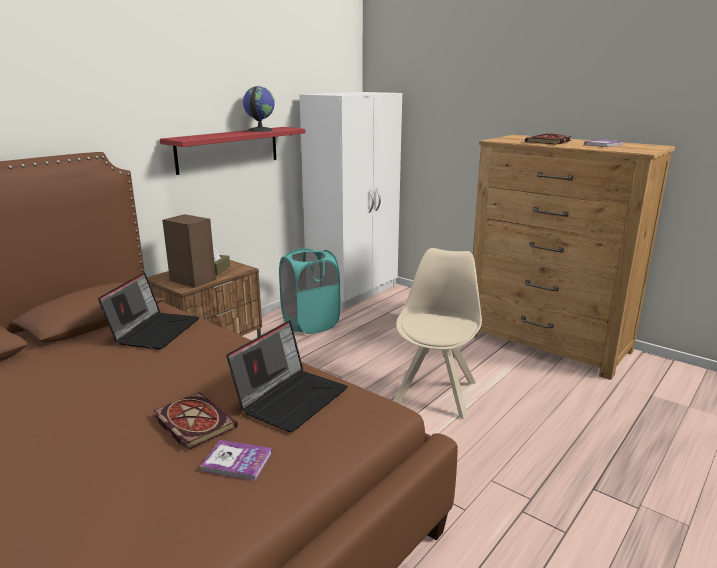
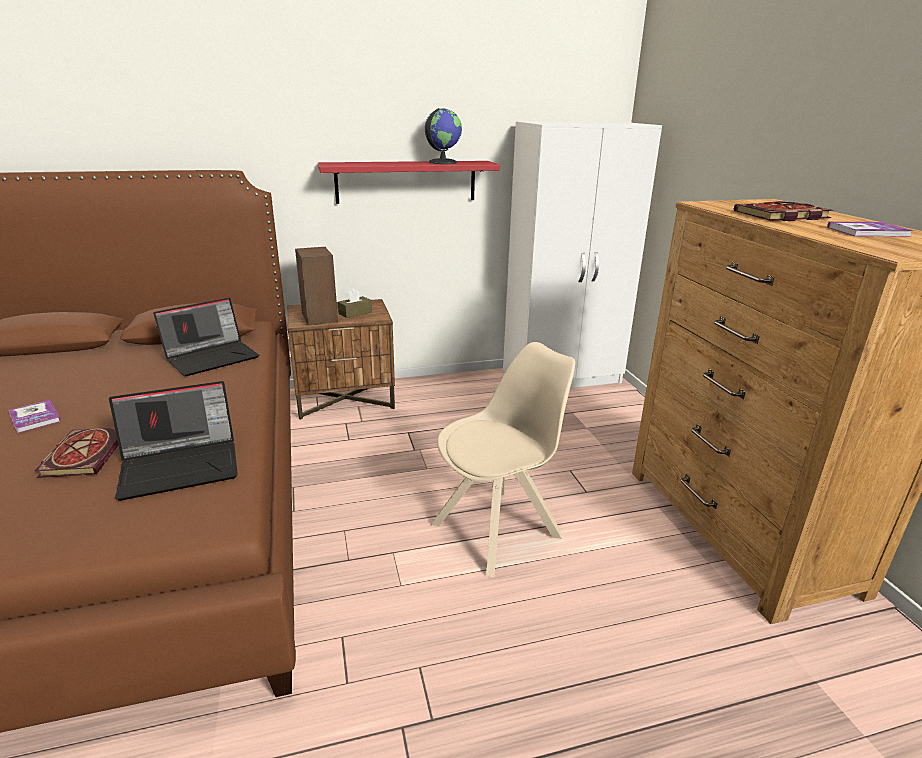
camera: 35 degrees right, 5 degrees up
book [200,440,273,481] -> book moved to [9,400,61,433]
turquoise laundry basket [279,248,340,334] -> none

